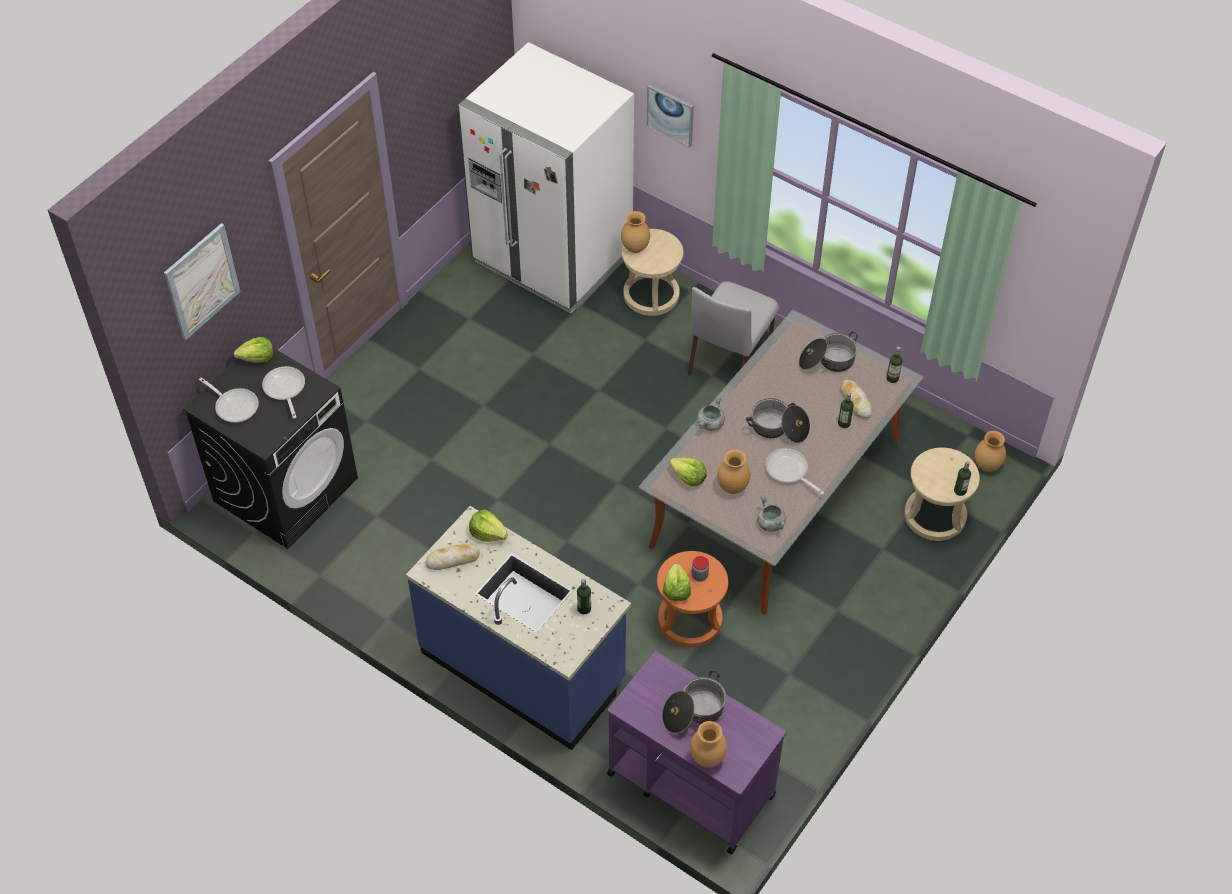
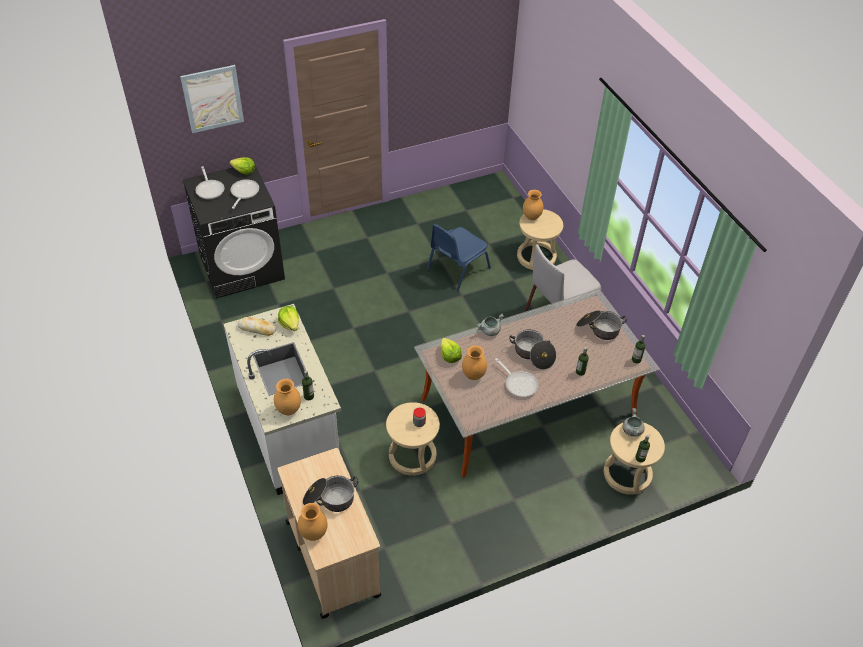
camera: 30 degrees right, 5 degrees down
blue counter [406,506,631,750] -> white counter [224,304,341,495]
white fridge [458,42,634,314] -> none
purple cart [607,651,786,855] -> beige cart [277,448,381,619]
picture [647,84,694,147] -> none
orange stool [657,551,728,647] -> beige stool [386,402,440,476]
lettuce [663,563,691,602] -> none
grey cooking pot [757,495,786,532] -> grey cooking pot moved to [623,408,645,437]
frying pan [765,448,824,495] -> frying pan turned 150 degrees clockwise [495,358,538,397]
bread [840,380,872,418] -> none
brown vase [975,431,1006,472] -> brown vase moved to [274,379,301,415]
none -> blue chair [427,224,491,291]

